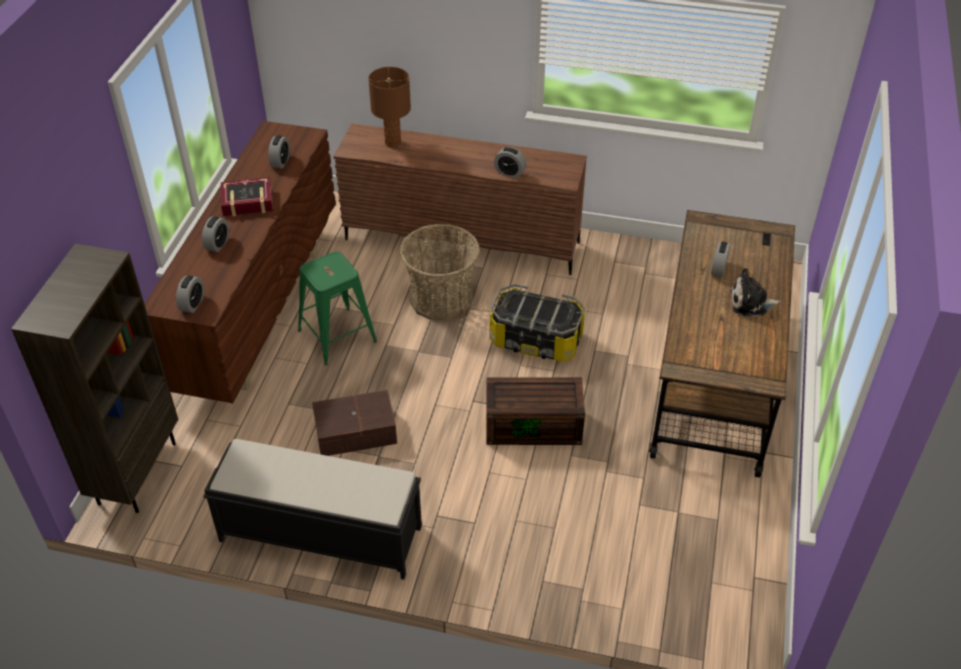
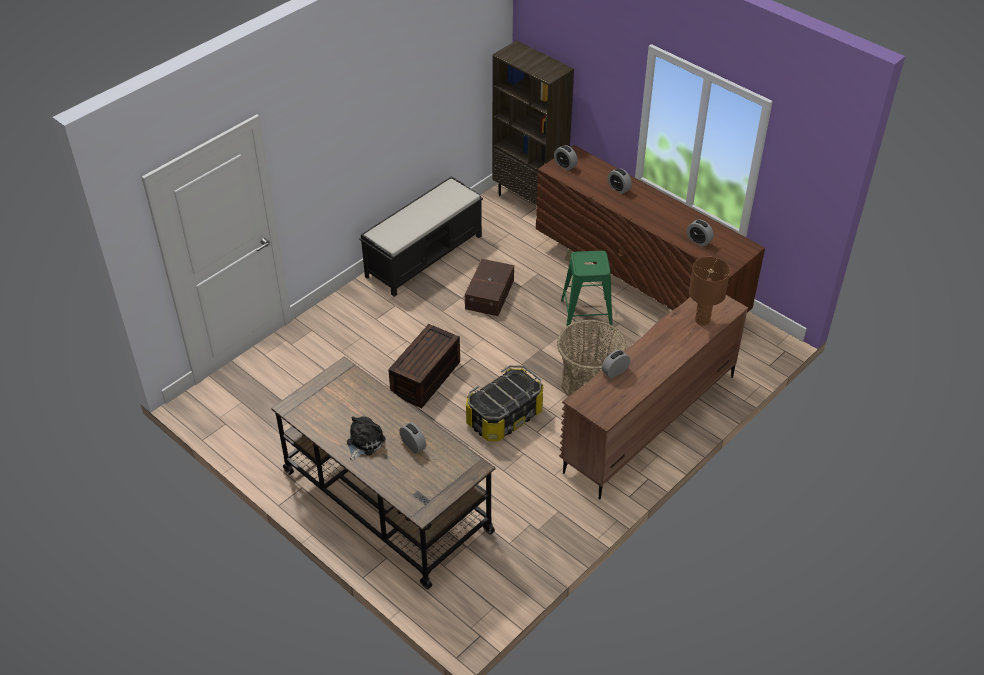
camera: 120 degrees right, 0 degrees up
book [221,177,273,216] -> none

